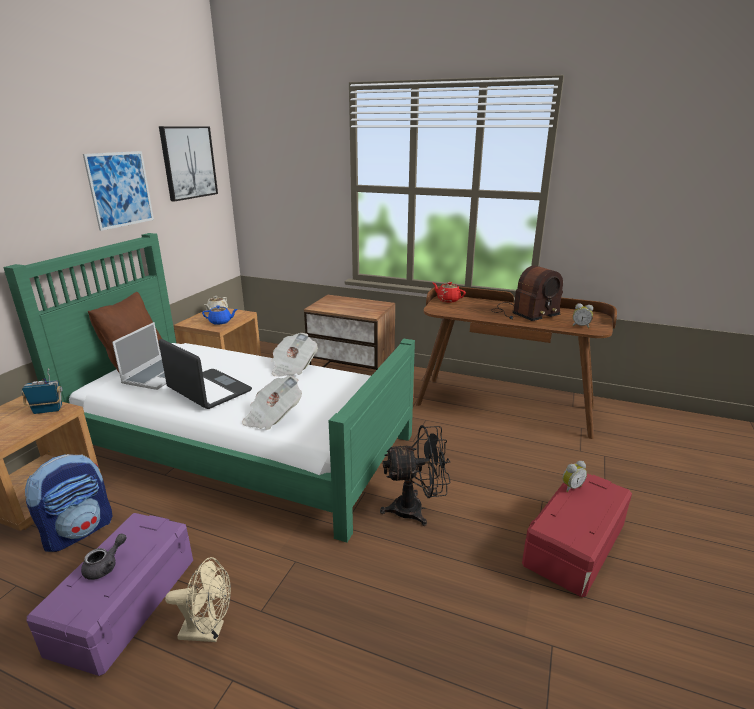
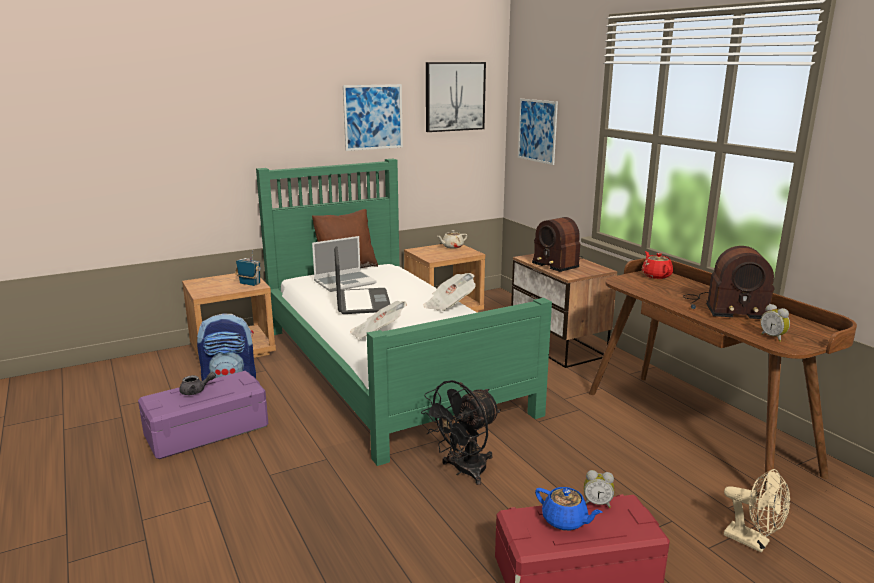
camera: 40 degrees right, 5 degrees down
beige fan [165,557,231,642] -> beige fan moved to [724,469,790,553]
blue teapot [202,305,237,325] -> blue teapot moved to [535,487,603,531]
black fan [380,425,451,526] -> black fan turned 105 degrees clockwise [421,380,501,485]
none -> picture [518,99,558,165]
none -> radio [532,217,583,272]

